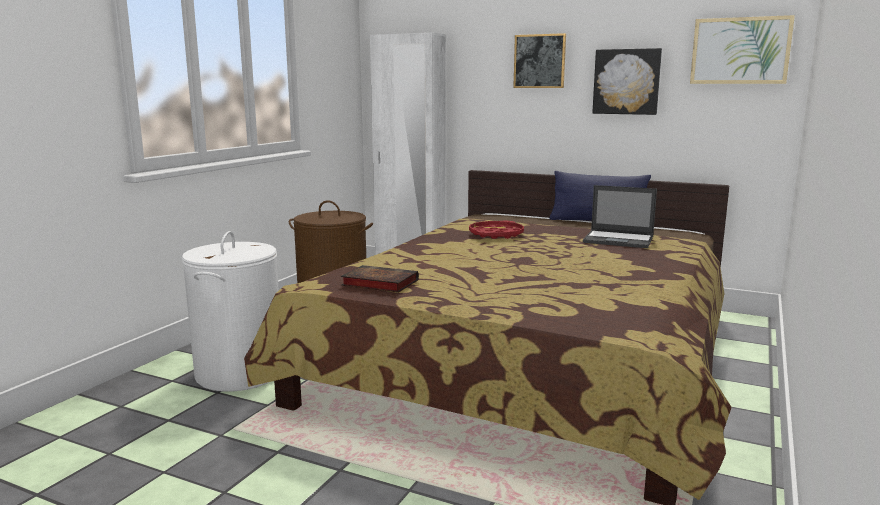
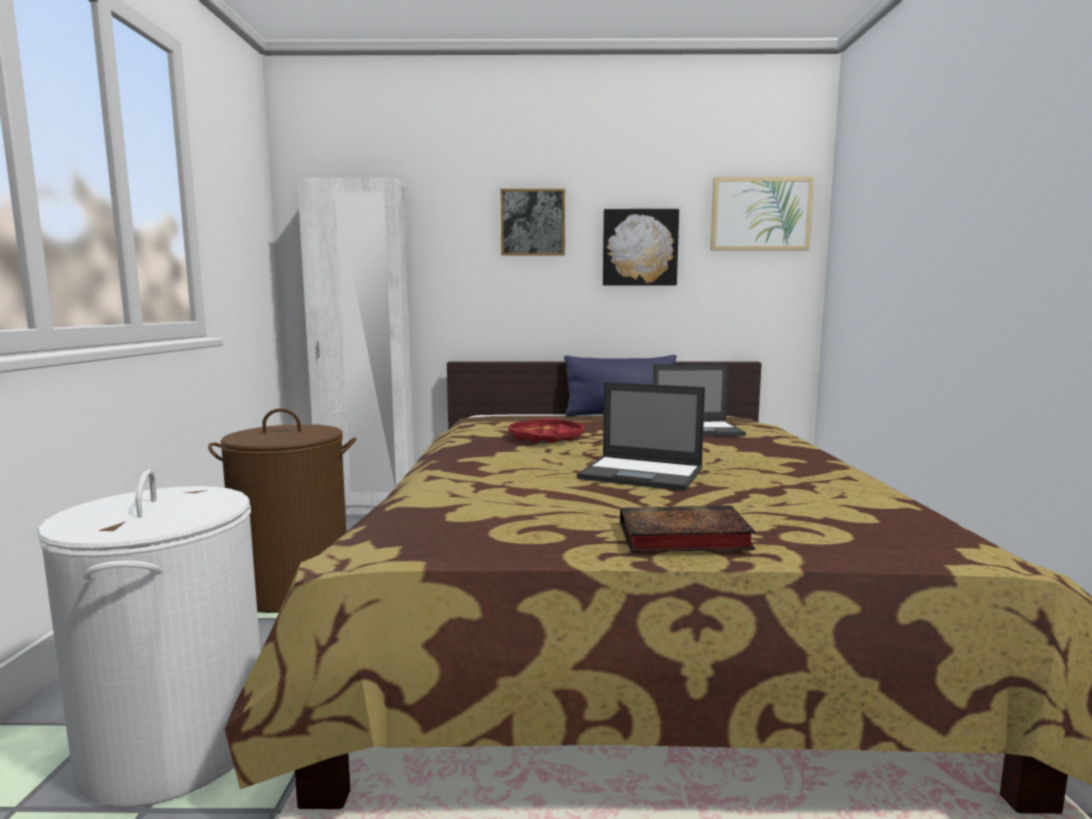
camera: 25 degrees left, 5 degrees down
book [341,265,419,293] -> book moved to [620,505,756,552]
none -> laptop [577,382,705,491]

